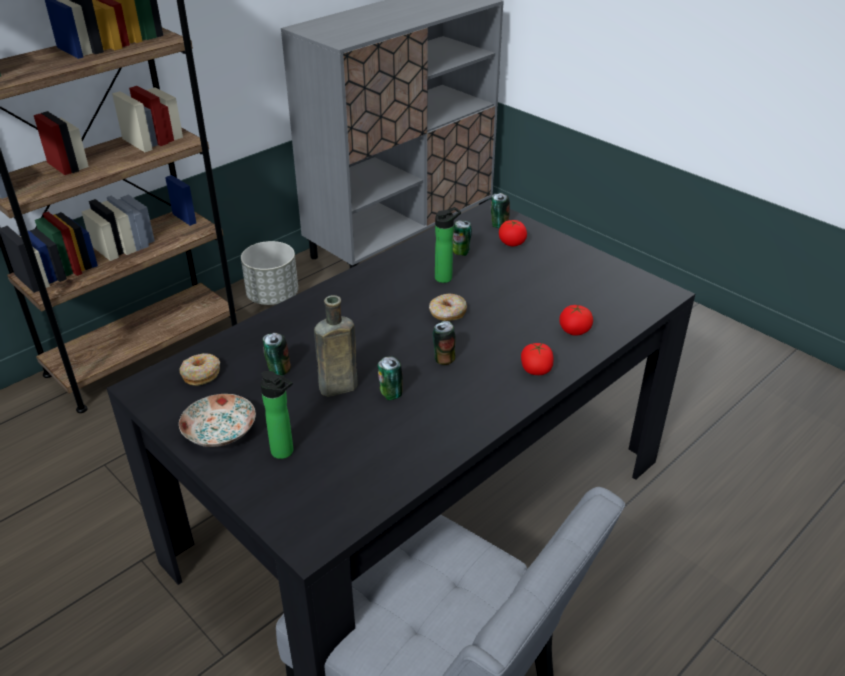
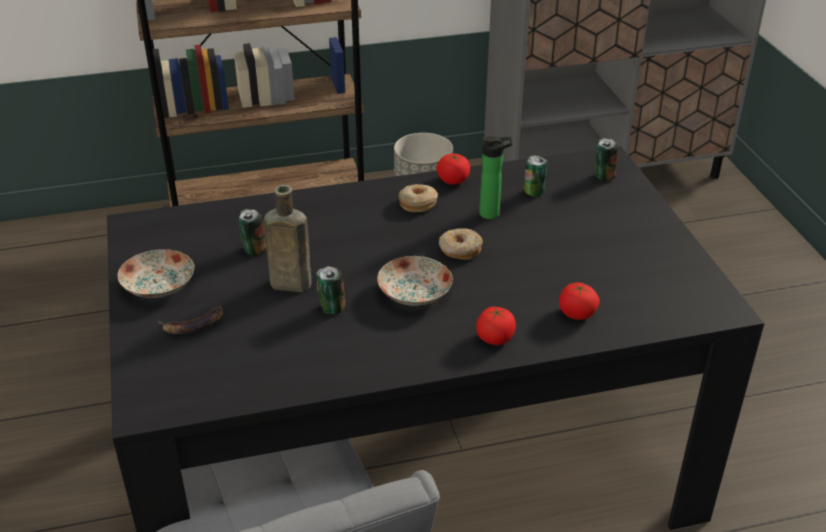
camera: 30 degrees right, 0 degrees up
donut [180,353,220,386] -> donut moved to [398,184,438,212]
bottle [260,371,293,459] -> banana [158,307,223,334]
can [433,321,455,365] -> plate [377,256,453,306]
tomato [499,220,527,246] -> tomato moved to [437,153,470,185]

